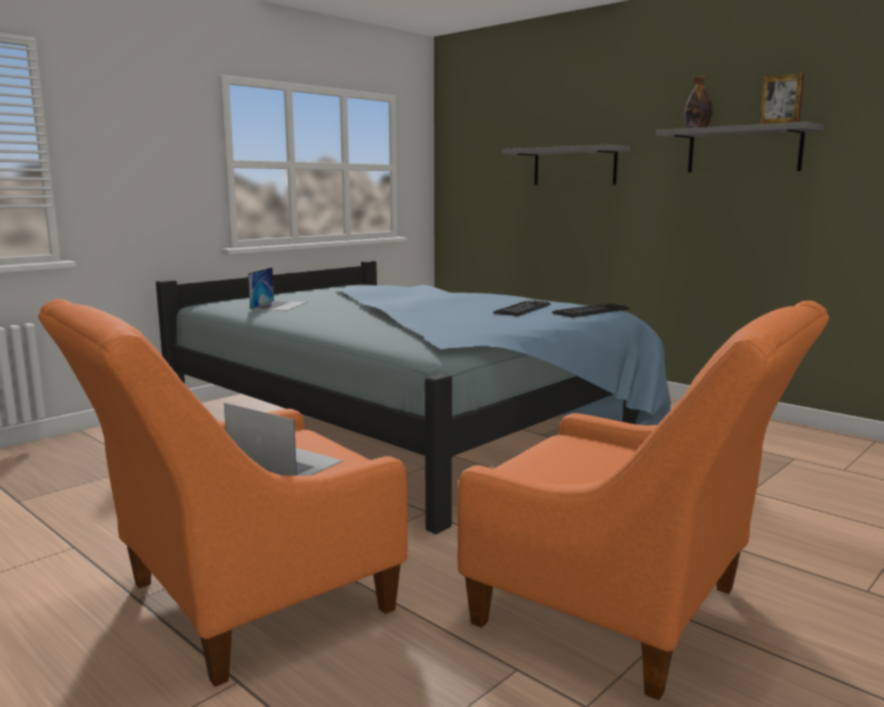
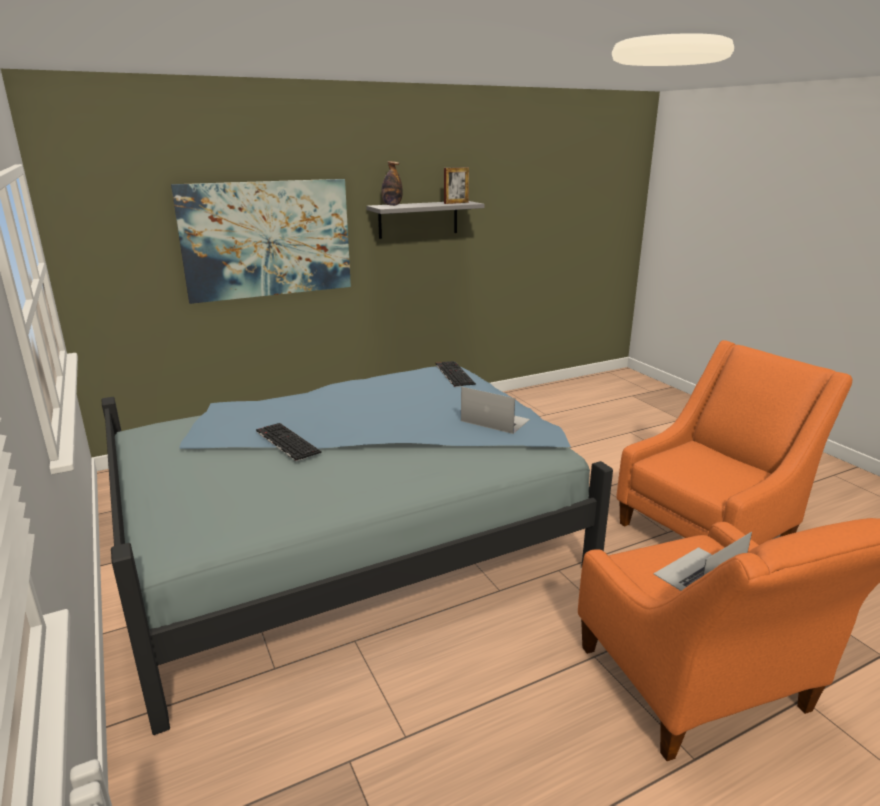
camera: 70 degrees left, 10 degrees up
laptop [248,267,308,311] -> laptop moved to [461,387,530,434]
keyboard [493,300,551,316] -> keyboard moved to [256,423,322,461]
grey shelf [502,145,630,185] -> picture [171,179,351,304]

